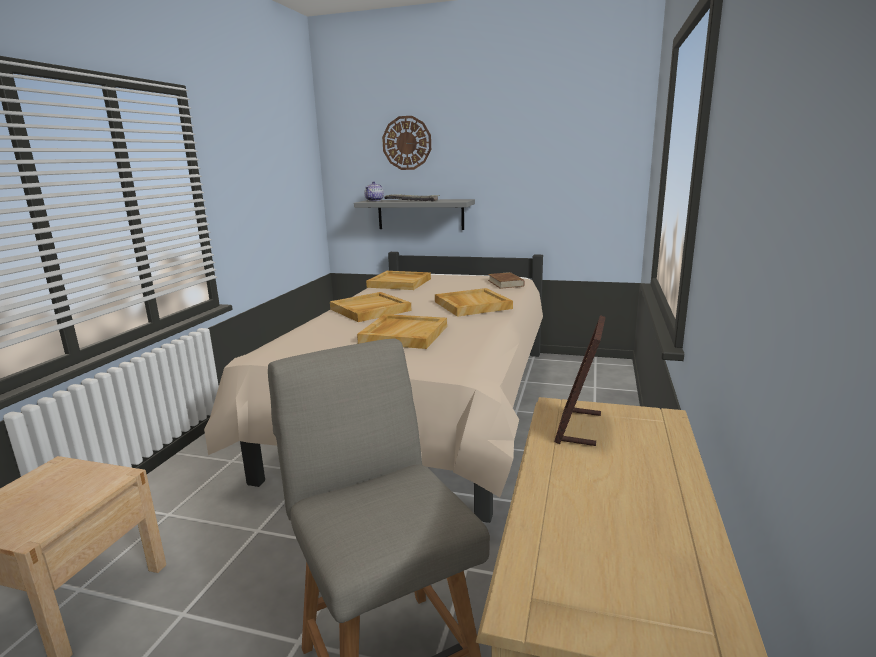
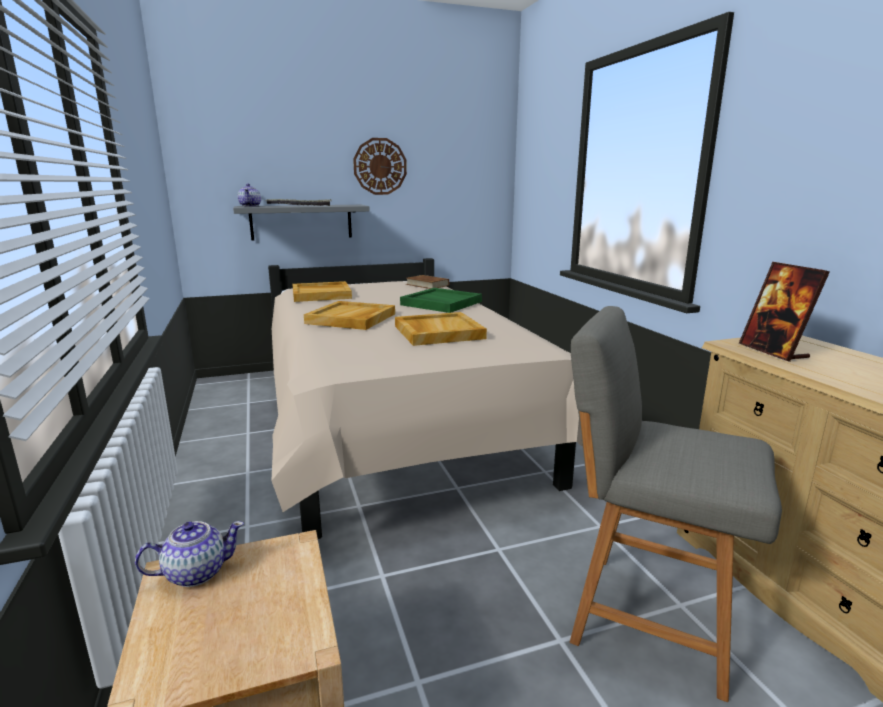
camera: 35 degrees left, 0 degrees up
wall clock [382,116,431,170] -> wall clock moved to [353,138,407,195]
beige tray [435,288,513,317] -> green tray [400,288,482,313]
none -> teapot [135,521,244,587]

